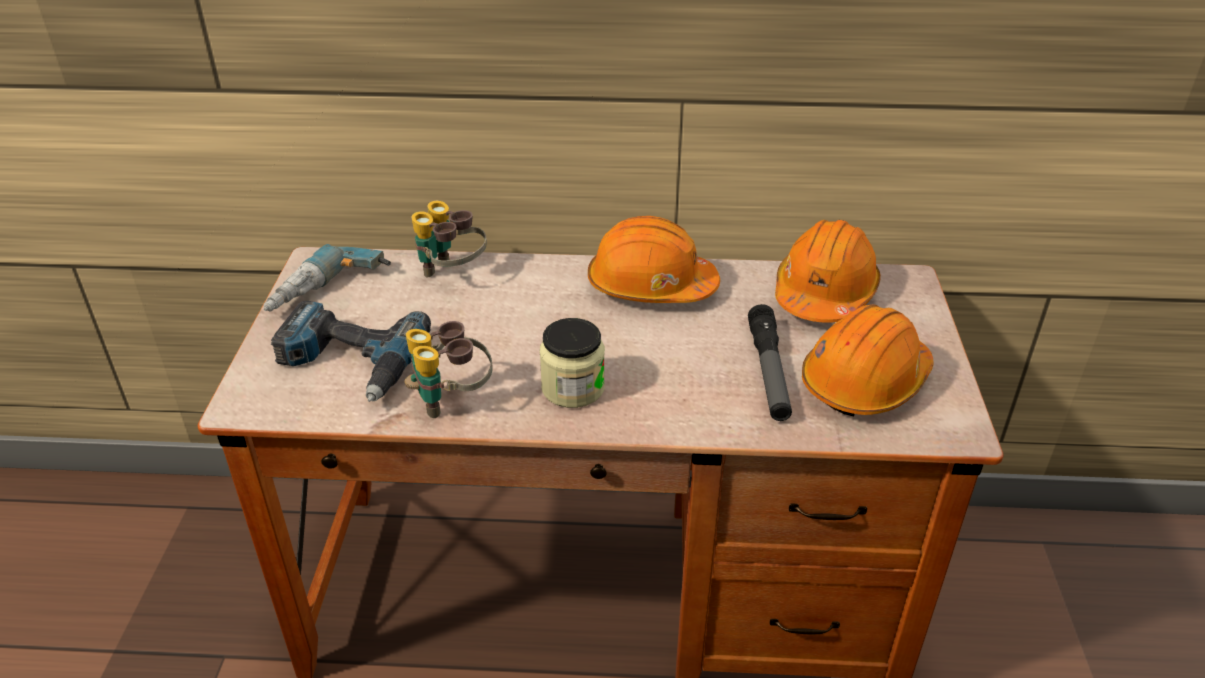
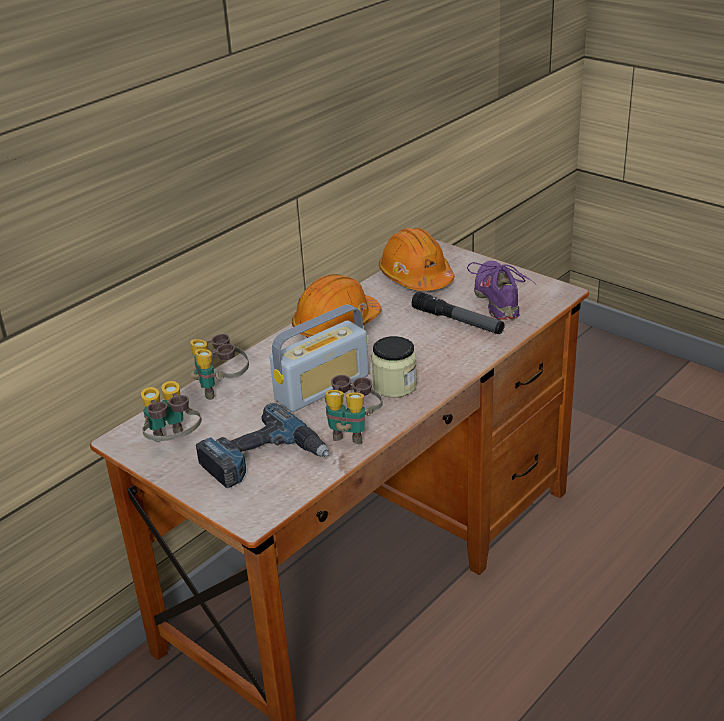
camera: 50 degrees left, 5 degrees down
power drill [264,244,391,312] -> binoculars [141,381,202,442]
orange hard hat [802,305,934,416] -> purple shoe [467,261,536,320]
none -> radio [270,304,369,412]

